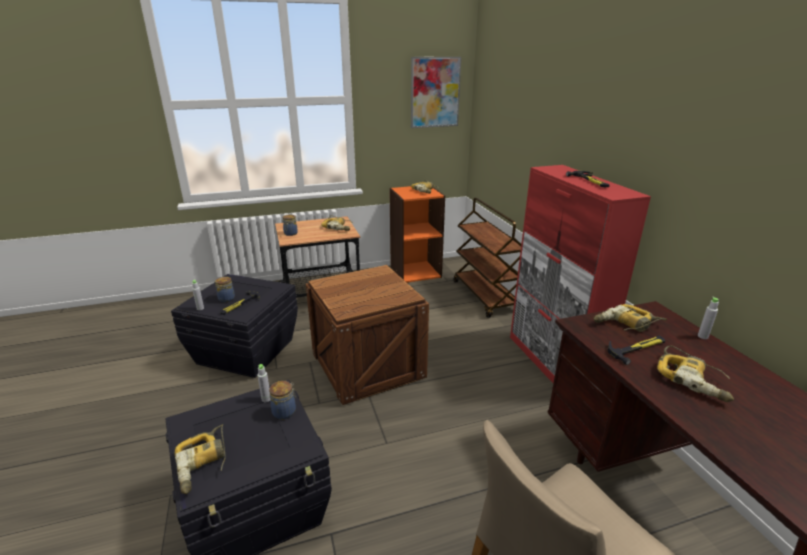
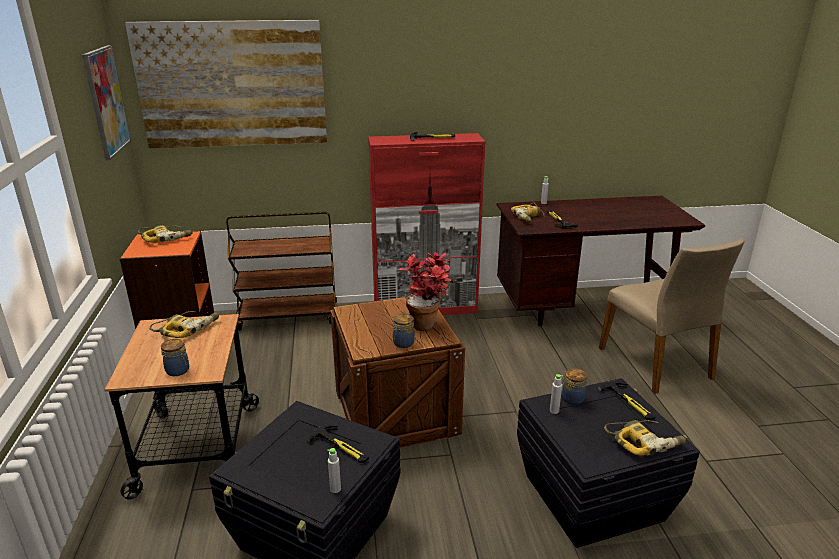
camera: 80 degrees left, 0 degrees up
jar [215,277,235,302] -> jar moved to [392,314,415,348]
power drill [657,346,734,402] -> none
none -> picture [125,20,327,149]
none -> potted plant [399,252,454,331]
none -> hammer [598,381,656,420]

